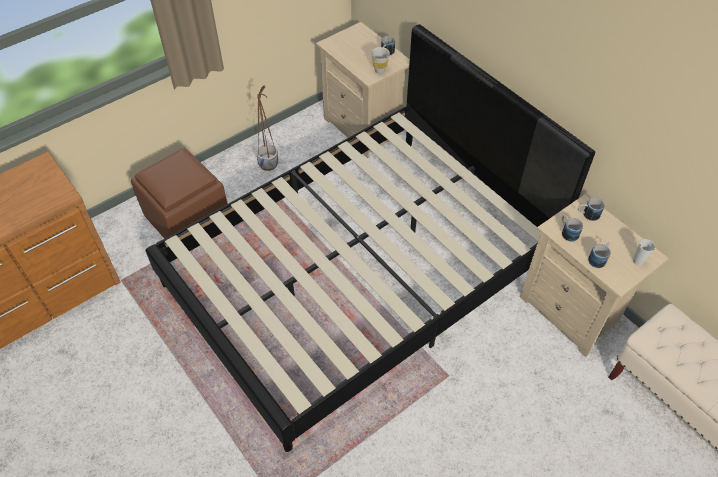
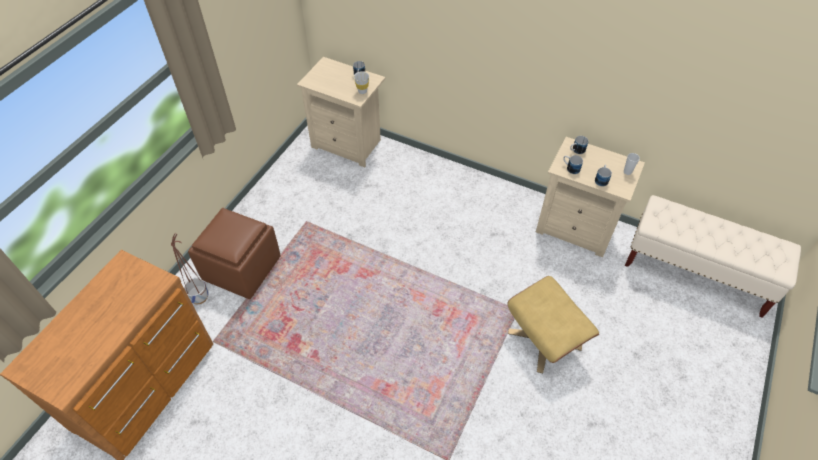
camera: 25 degrees left, 0 degrees up
black bed [146,24,595,452] -> none
planter [256,85,279,171] -> planter moved to [171,233,209,304]
none -> beige ottoman [508,276,599,373]

